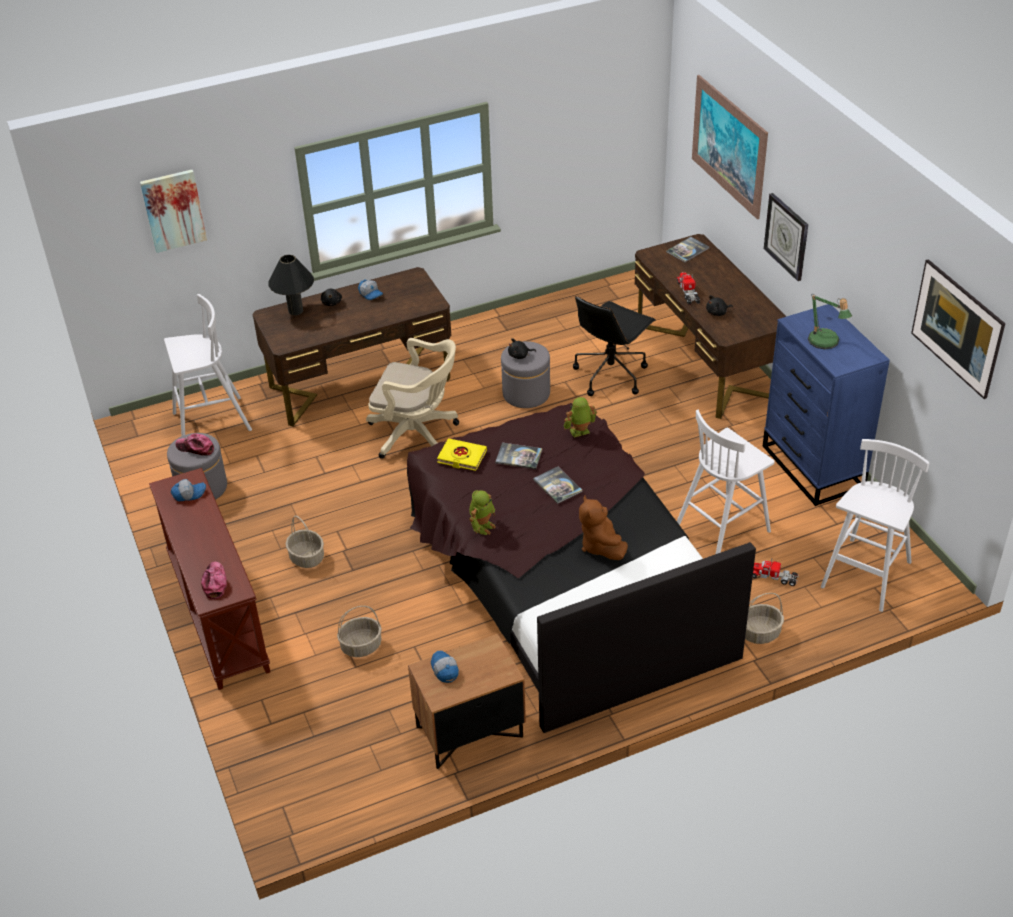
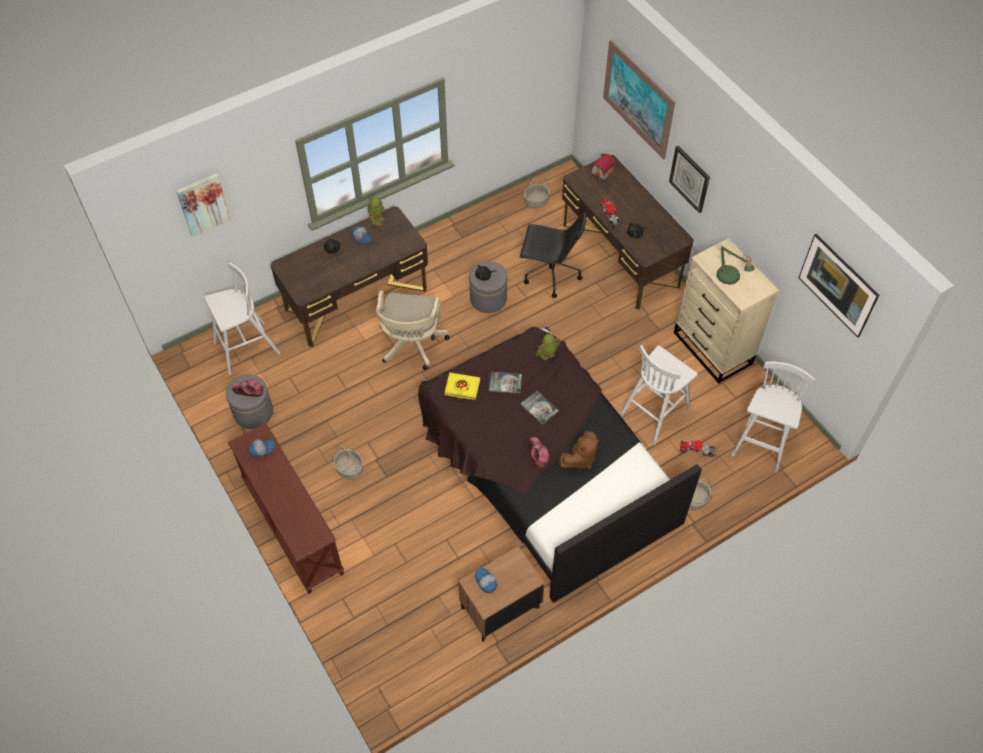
camera: 10 degrees left, 15 degrees up
cap [201,562,227,600] -> cap moved to [528,437,549,468]
black table lamp [268,255,314,315] -> none
basket [337,606,382,657] -> basket moved to [524,176,550,208]
beige office chair [366,338,459,459] -> beige office chair turned 90 degrees clockwise [376,291,450,370]
toy robot [469,490,496,535] -> toy robot moved to [368,197,386,226]
black office chair [573,296,656,396] -> black office chair turned 105 degrees counterclockwise [520,212,587,298]
brown plush toy [579,496,628,560] -> brown plush toy turned 105 degrees counterclockwise [559,431,599,469]
book [666,237,709,262] -> toy house [590,153,616,180]
blue dresser [762,304,890,506] -> beige dresser [674,238,779,384]

